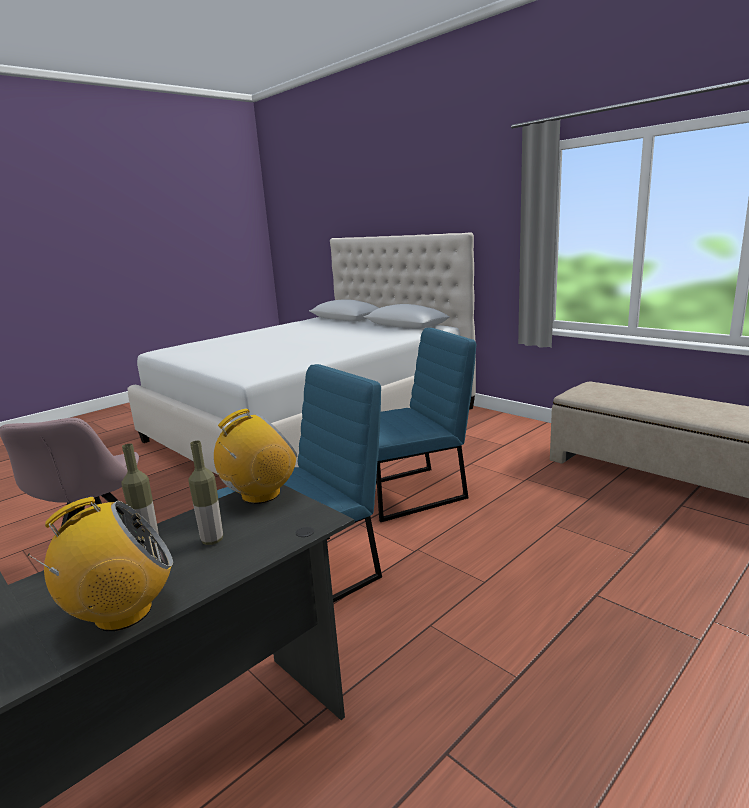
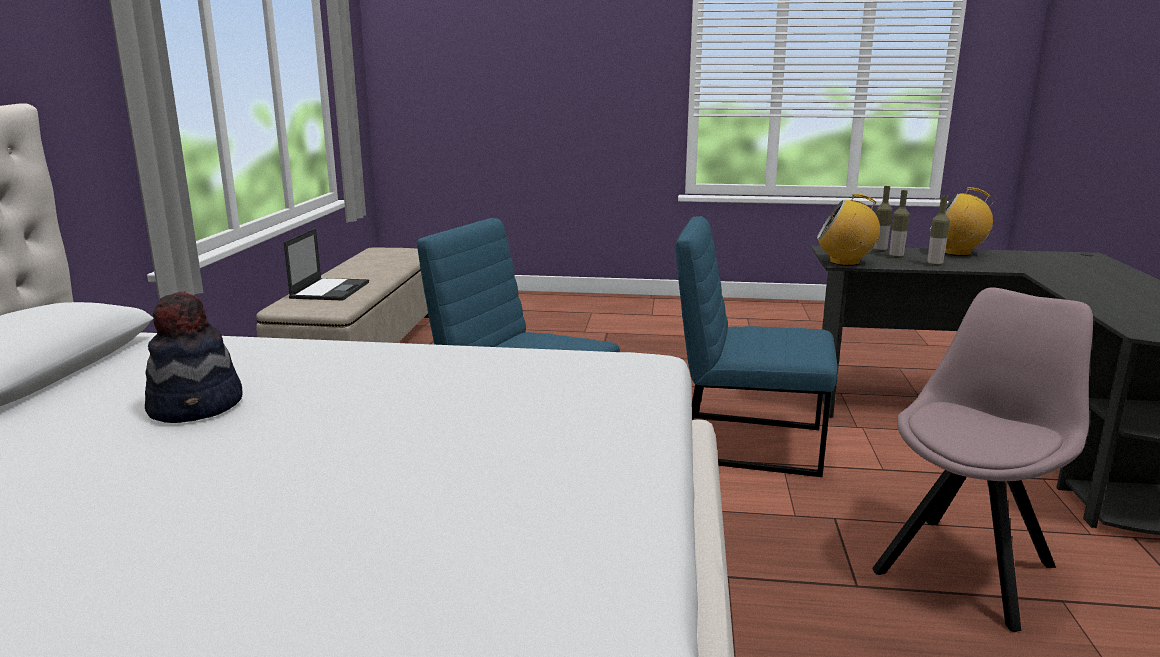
camera: 130 degrees left, 0 degrees up
none -> hat [145,291,243,423]
none -> laptop [283,228,369,301]
none -> bottle [873,186,893,252]

